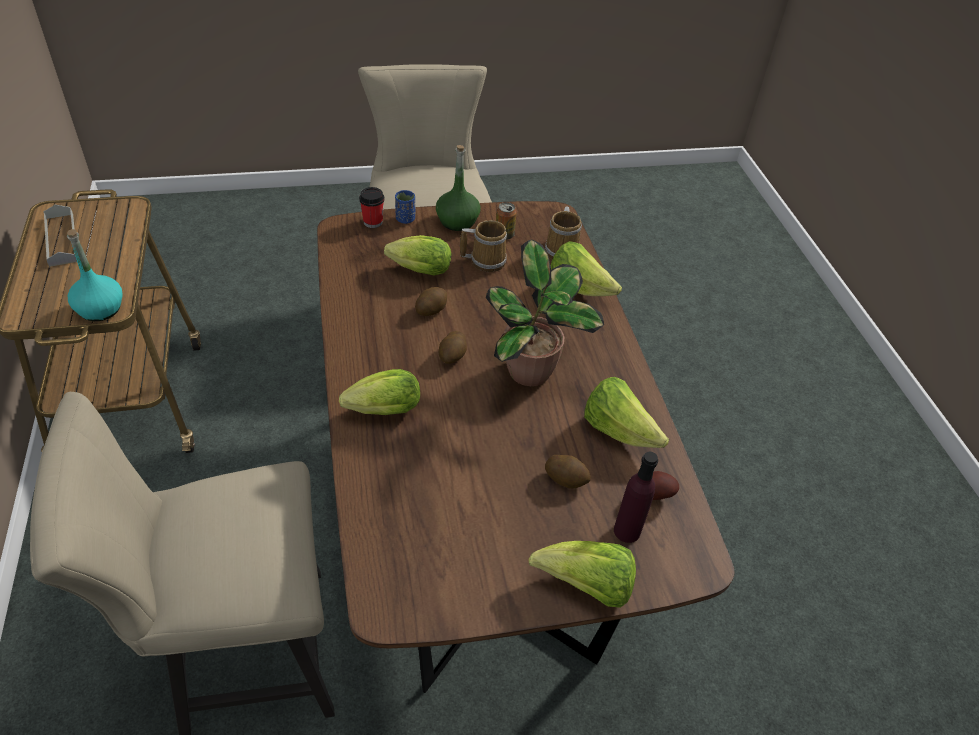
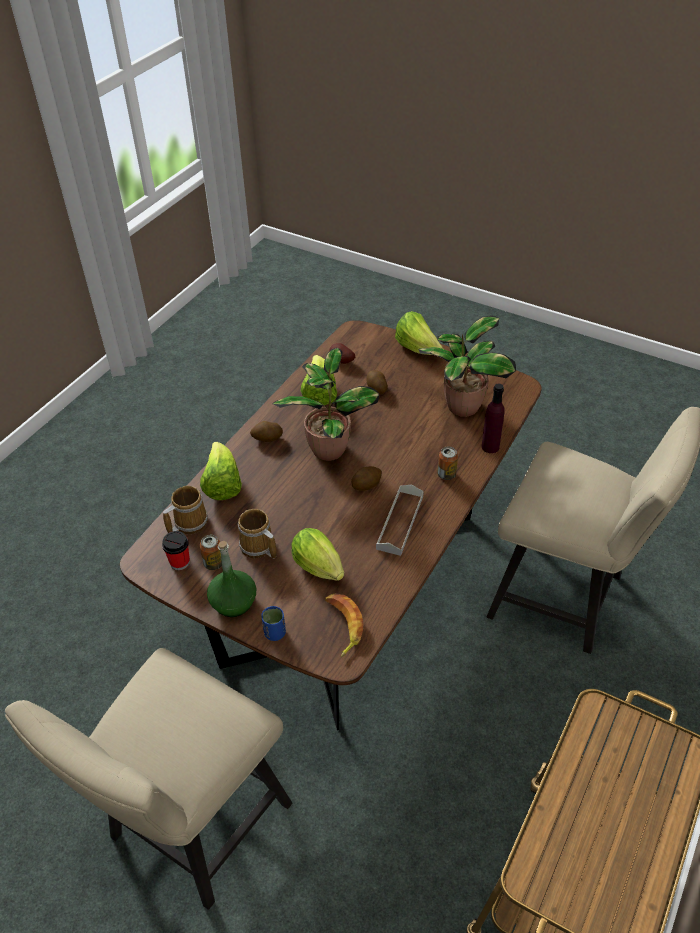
camera: 135 degrees left, 0 degrees up
grey tray [43,205,77,267] -> grey tray moved to [376,485,424,556]
turquoise bottle [67,229,123,321] -> none
lettuce [339,369,420,415] -> can [437,446,458,480]
cup [359,187,385,228] -> cup moved to [162,531,190,570]
potato [415,287,447,316] -> potato moved to [250,421,283,442]
purple bottle [614,452,658,543] -> purple bottle moved to [482,384,505,453]
none -> banana [325,593,363,657]
none -> potted plant [418,316,516,417]

